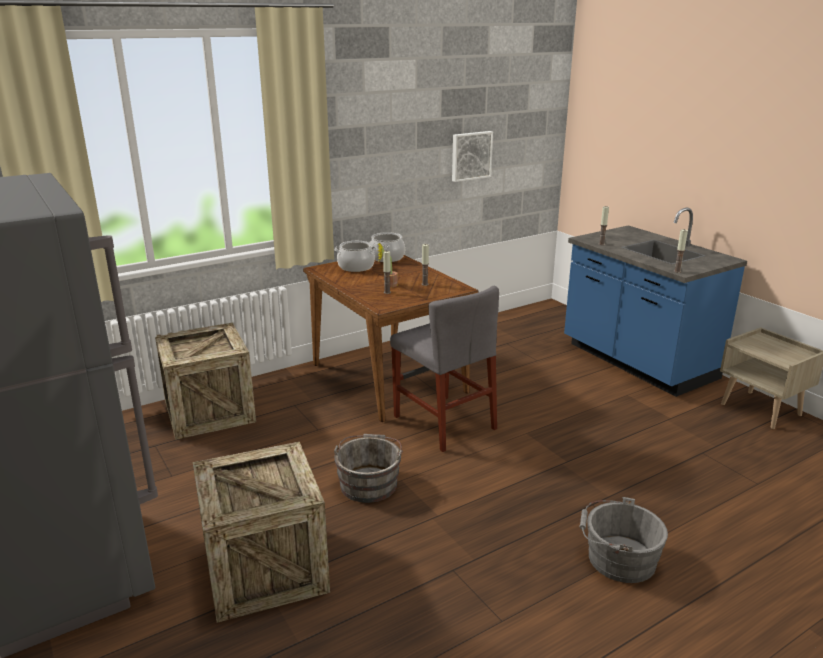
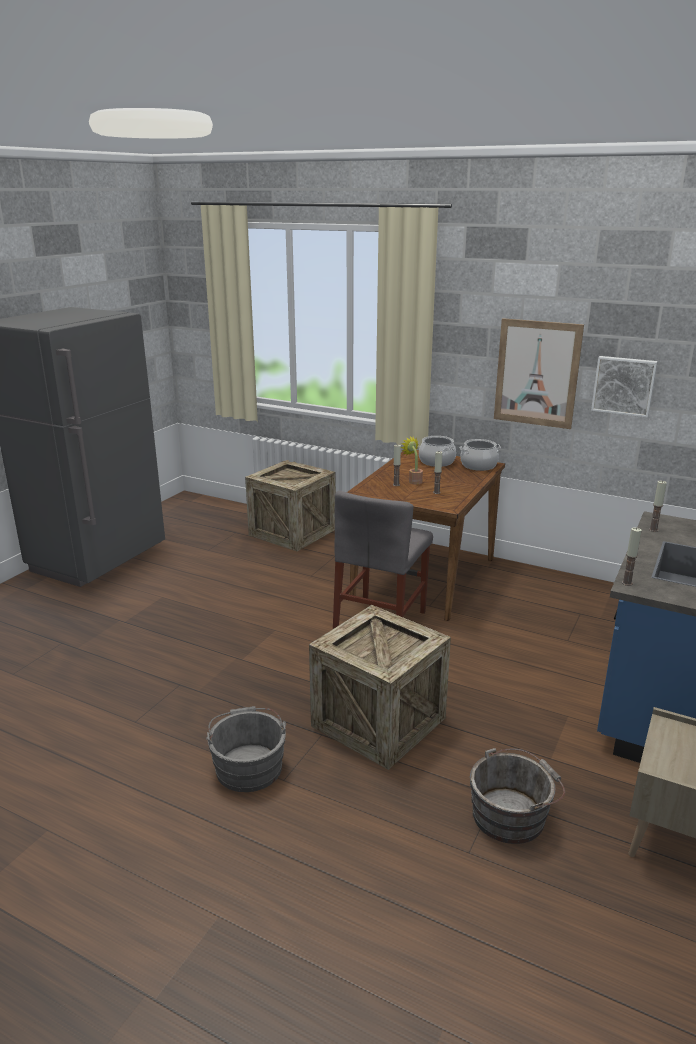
camera: 60 degrees right, 0 degrees up
crate [193,442,330,623] -> crate moved to [309,605,451,770]
grey bucket [334,434,403,503] -> grey bucket moved to [470,748,565,844]
none -> picture [494,318,584,429]

